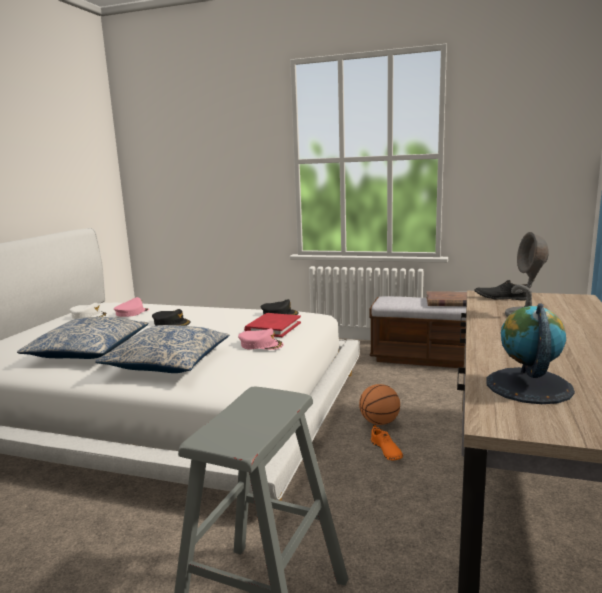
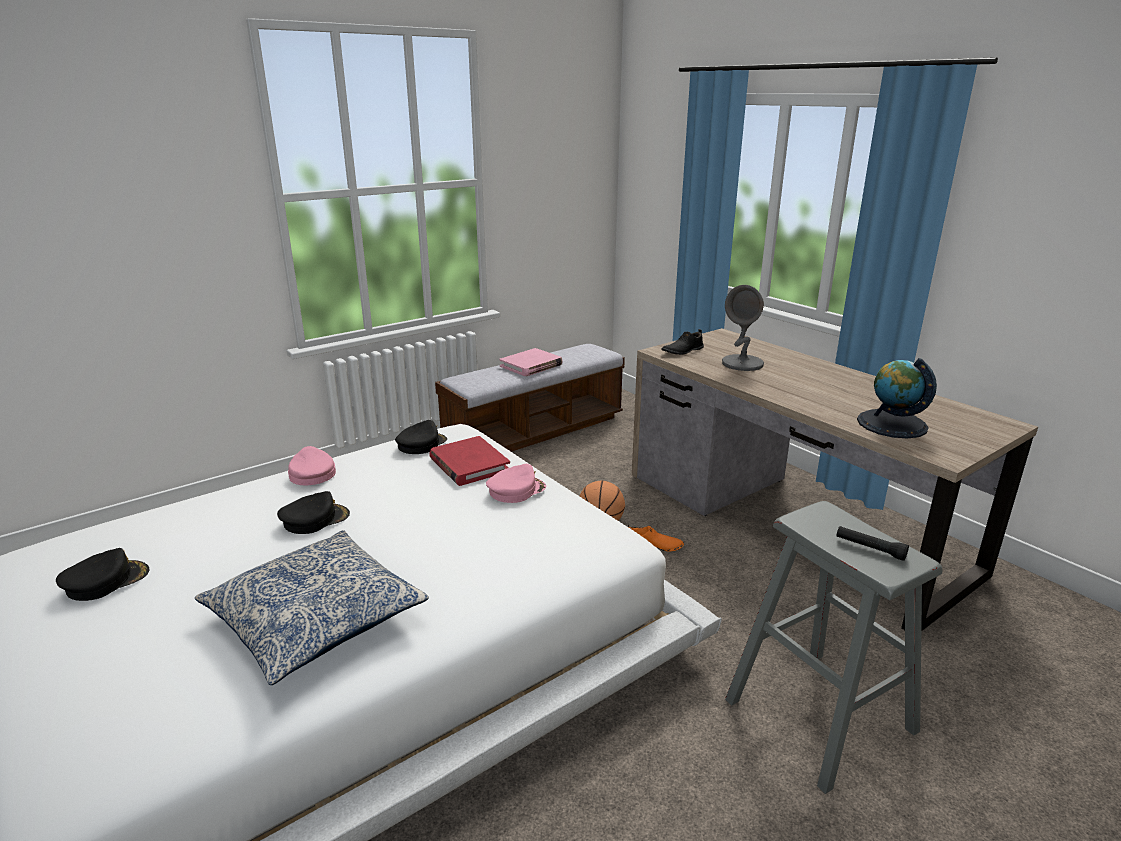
camera: 55 degrees left, 10 degrees up
white cap [70,303,107,319] -> black cap [56,548,149,601]
pillow [95,325,229,373] -> none
pink cap [114,297,149,317] -> pink cap moved to [288,446,336,485]
brown book [426,291,467,307] -> pink book [499,348,563,376]
none -> black flashlight [836,526,909,561]

